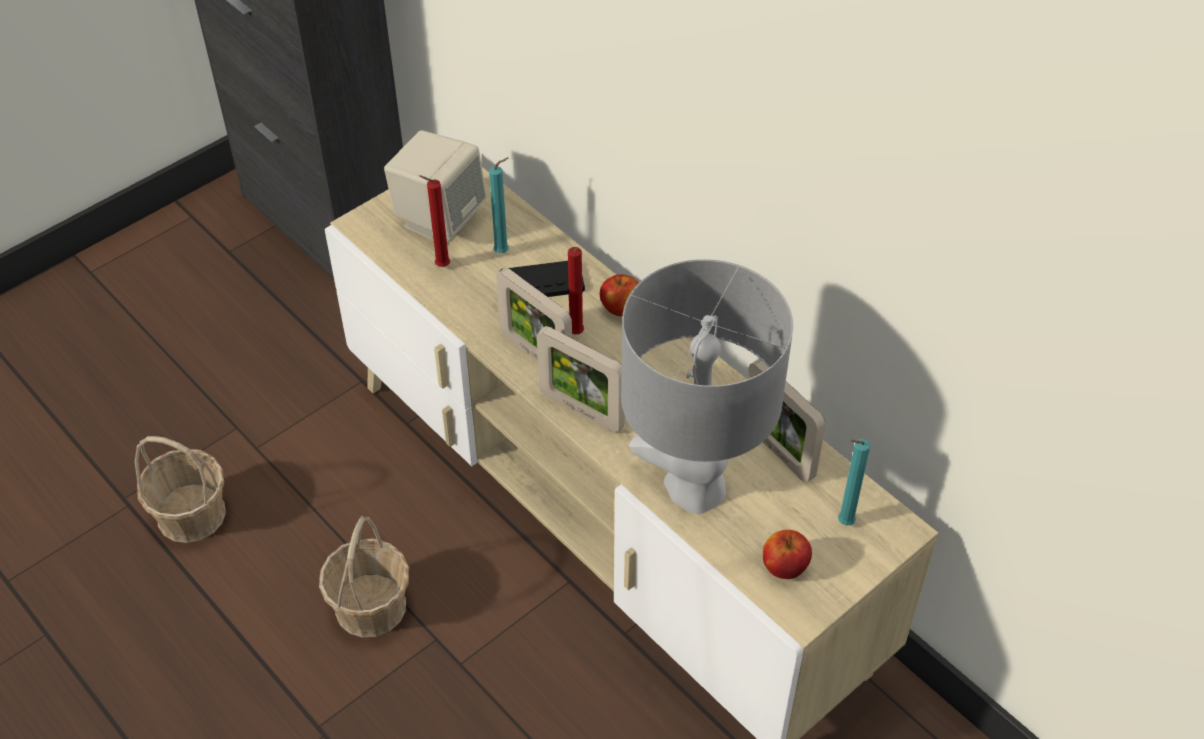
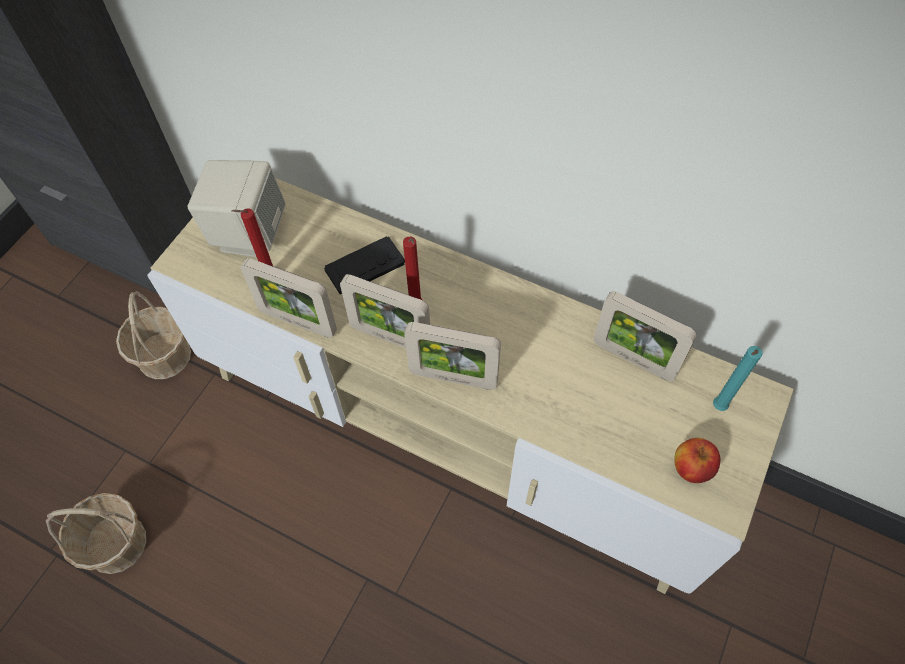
camera: 20 degrees left, 10 degrees up
basket [319,516,409,638] -> basket moved to [116,291,191,379]
turquoise candle [489,158,509,253] -> none
apple [600,274,639,316] -> none
grey table lamp [621,259,793,514] -> none
none -> picture frame [240,258,337,338]

